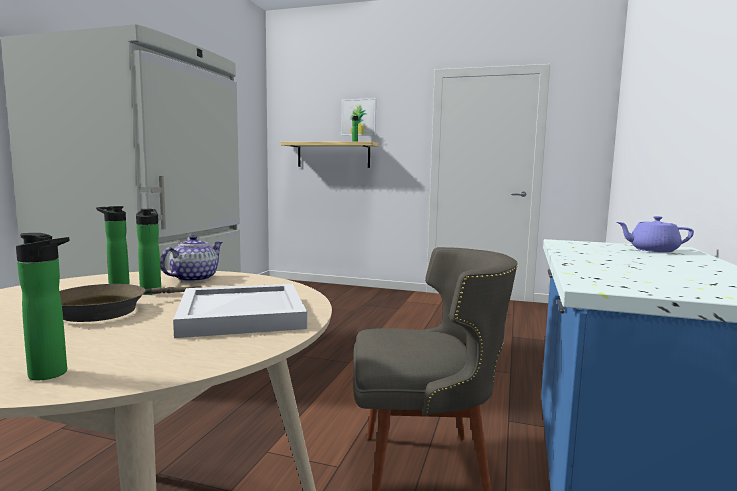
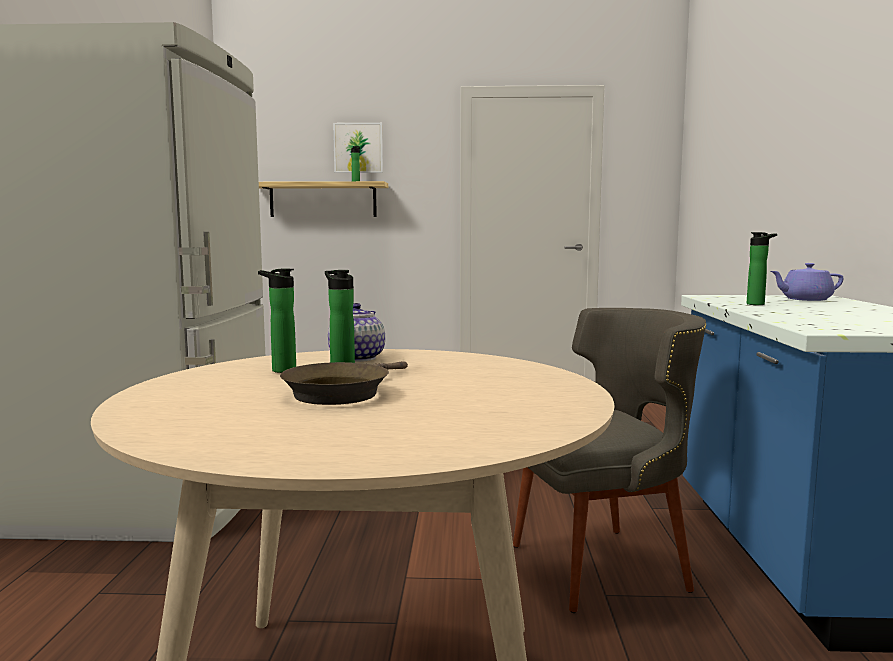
camera: 15 degrees left, 0 degrees up
bottle [16,233,70,380] -> bottle moved to [747,232,777,305]
white tray [173,284,307,338] -> none

